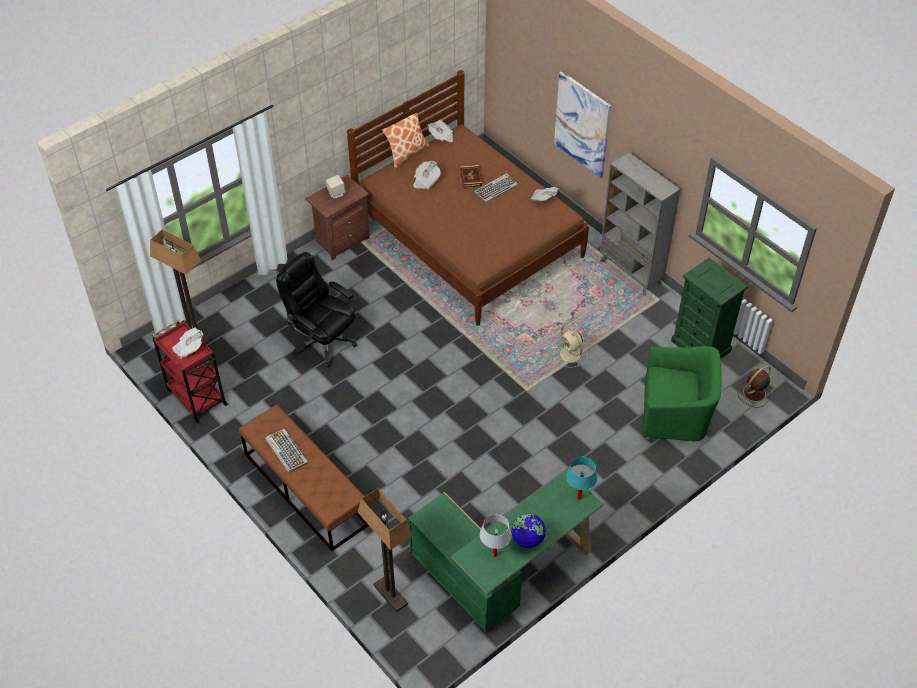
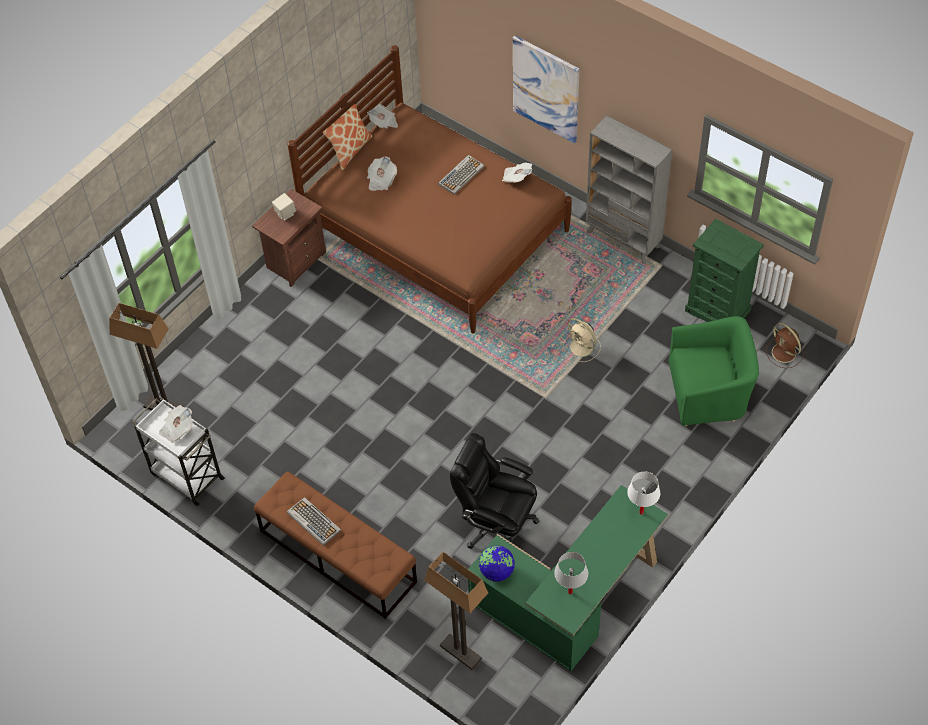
camera: 10 degrees left, 5 degrees up
red cart [152,320,228,423] -> white cart [132,398,225,506]
black office chair [276,252,358,368] -> black office chair moved to [450,433,539,549]
book [460,165,482,188] -> none
globe [511,514,546,548] -> globe moved to [479,546,515,582]
turquoise table lamp [567,457,598,500] -> white table lamp [627,472,660,515]
brown fan [737,366,771,408] -> brown fan turned 75 degrees counterclockwise [766,323,804,368]

